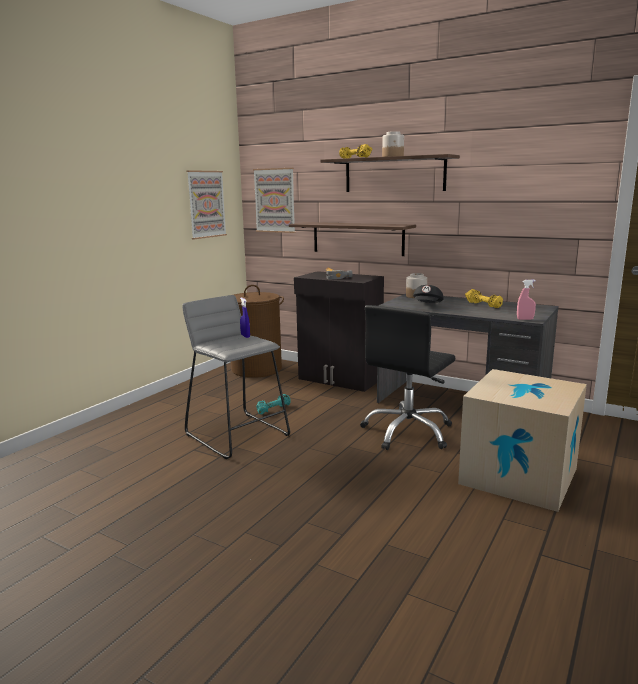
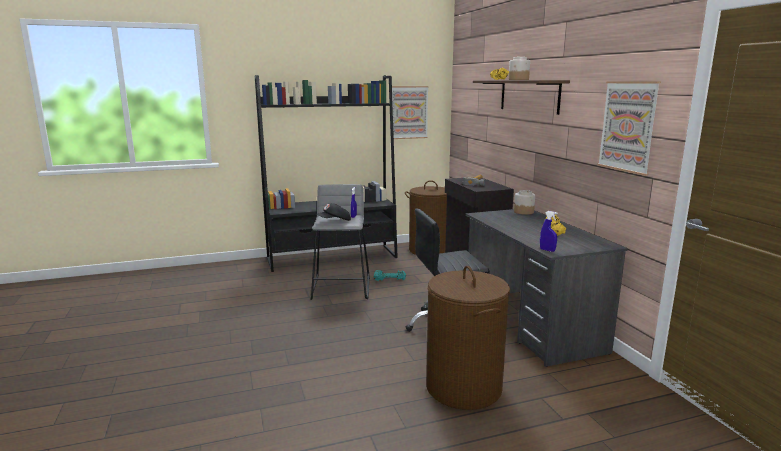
camera: 40 degrees right, 0 degrees up
picture [253,168,296,233] -> picture moved to [597,81,661,176]
shelf [289,222,416,256] -> none
black cap [413,285,444,303] -> black cap moved to [317,203,351,221]
cardboard box [458,369,587,512] -> brown laundry basket [426,266,510,410]
pink spray bottle [517,280,536,320] -> blue spray bottle [540,211,558,252]
none -> black bookcase [255,75,398,272]

